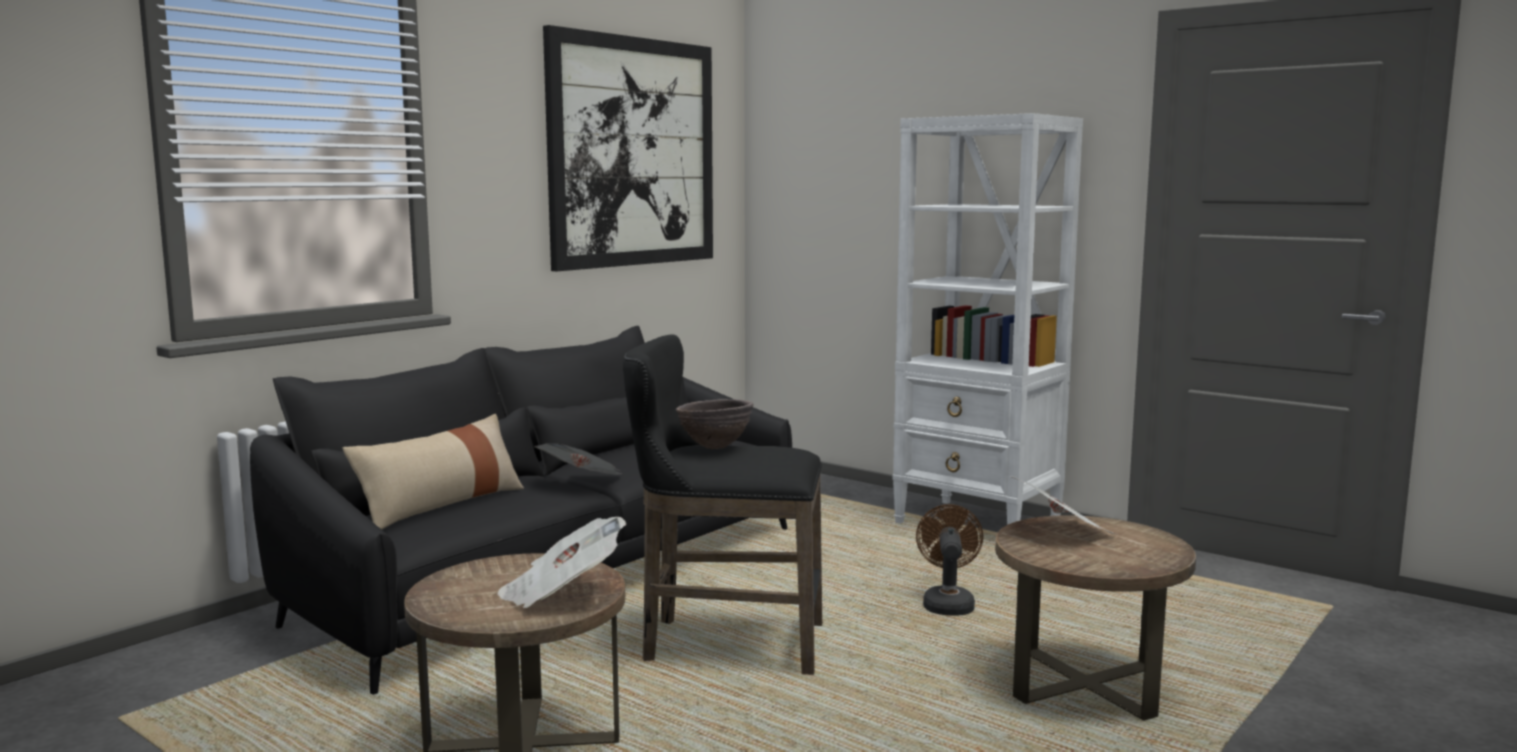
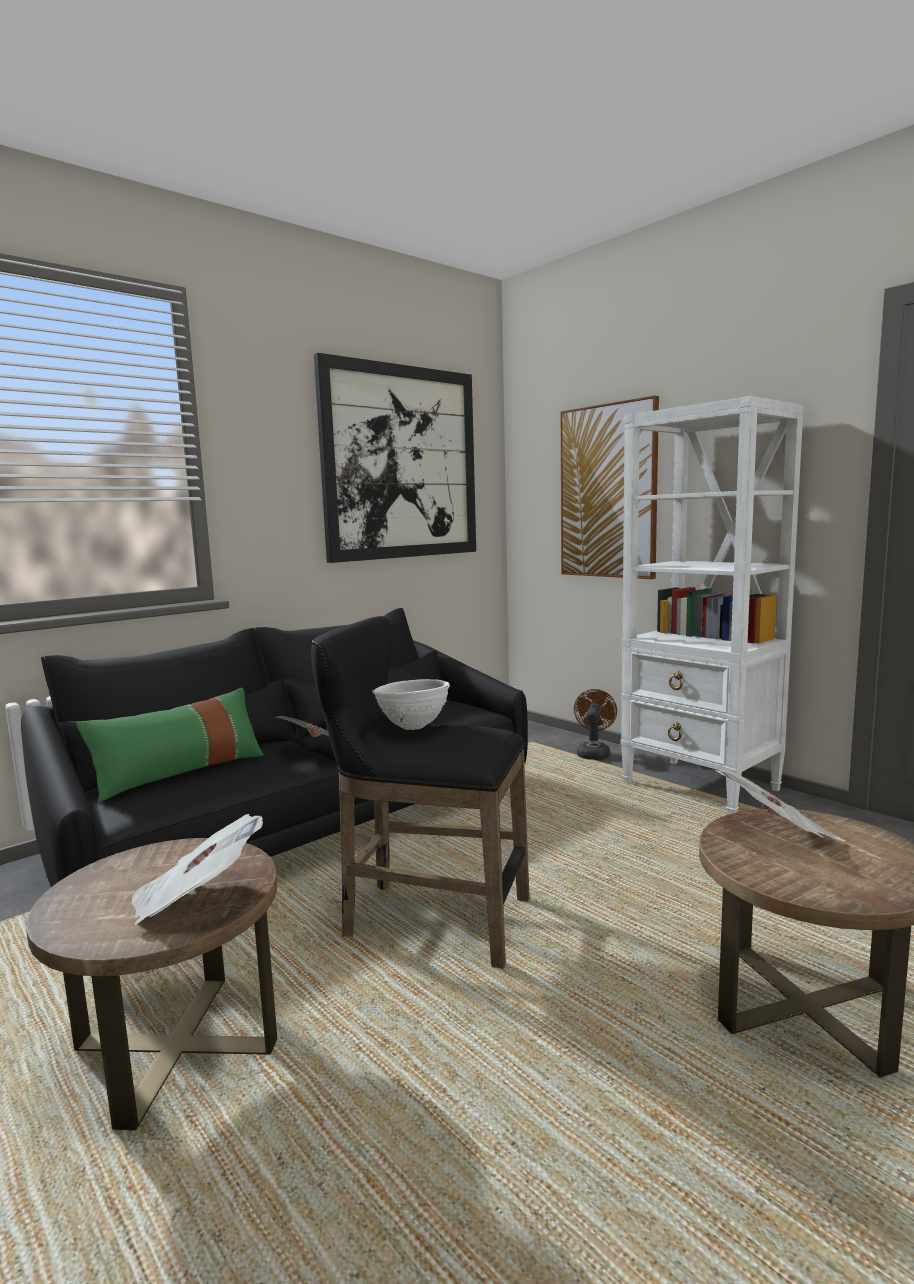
camera: 10 degrees right, 0 degrees up
beige pillow [342,414,524,529] -> green pillow [76,688,264,802]
brown bowl [676,399,754,449] -> white bowl [372,679,450,730]
brown fan [916,504,983,616] -> brown fan moved to [574,689,617,760]
none -> picture [561,396,659,579]

